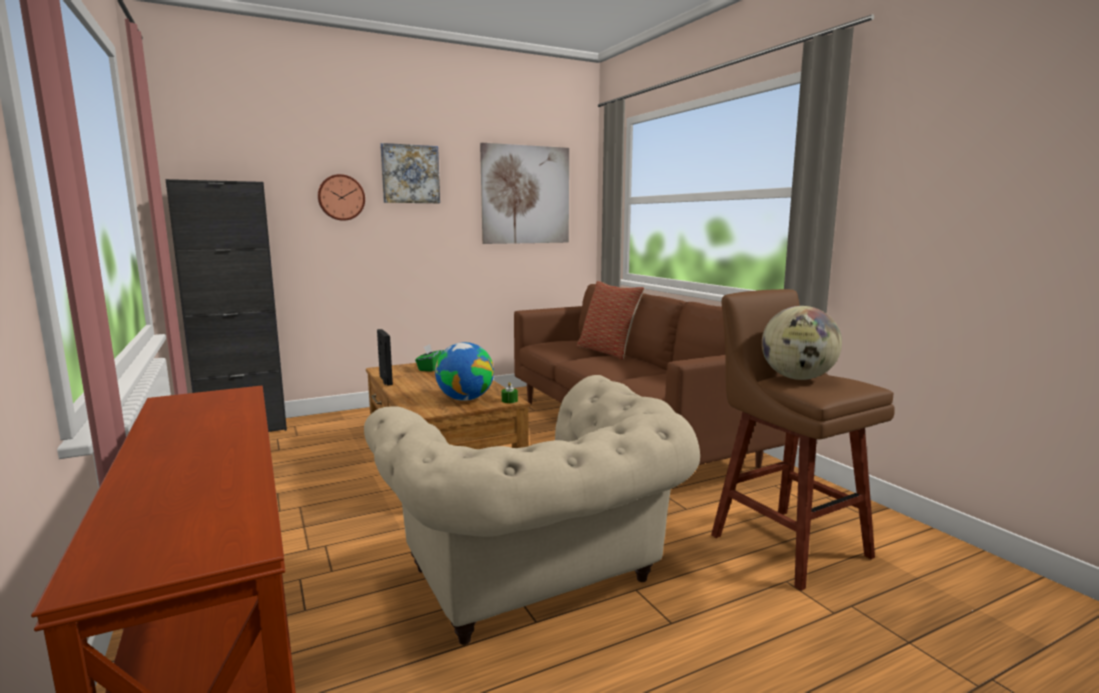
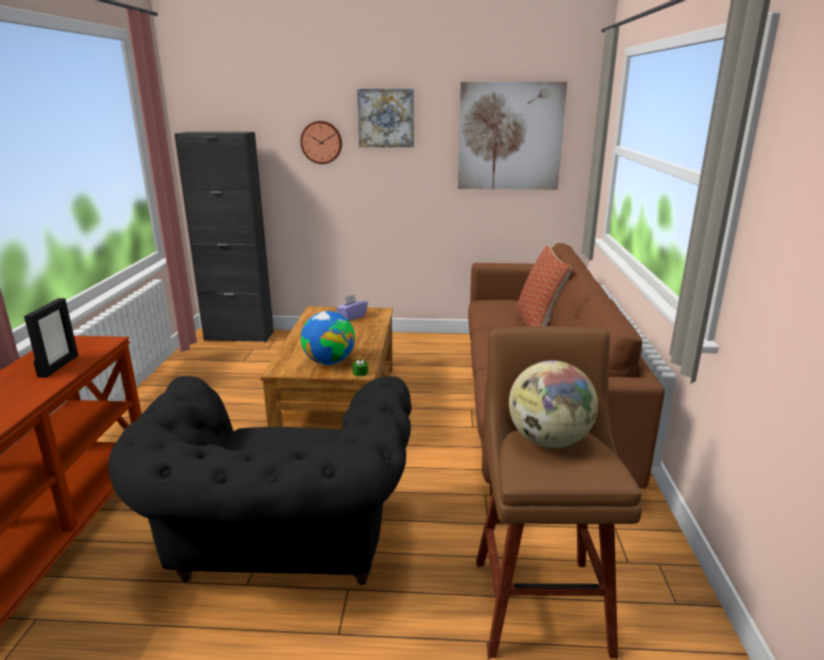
camera: 30 degrees right, 10 degrees up
beige armchair [364,375,700,645] -> black armchair [109,376,412,585]
picture frame [377,329,393,386] -> picture frame moved to [24,298,78,378]
green tissue box [415,344,444,372] -> purple tissue box [336,294,368,321]

